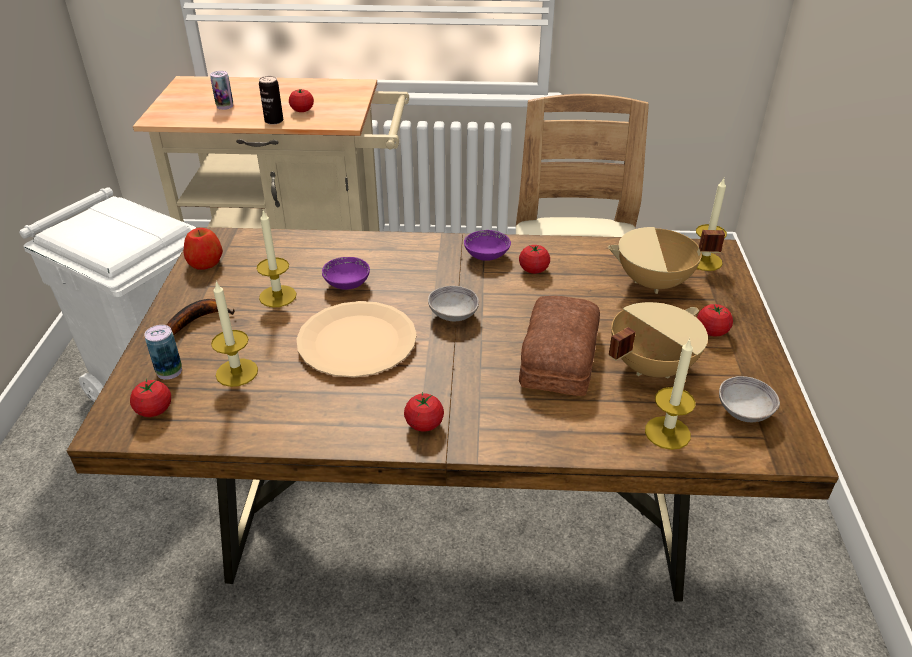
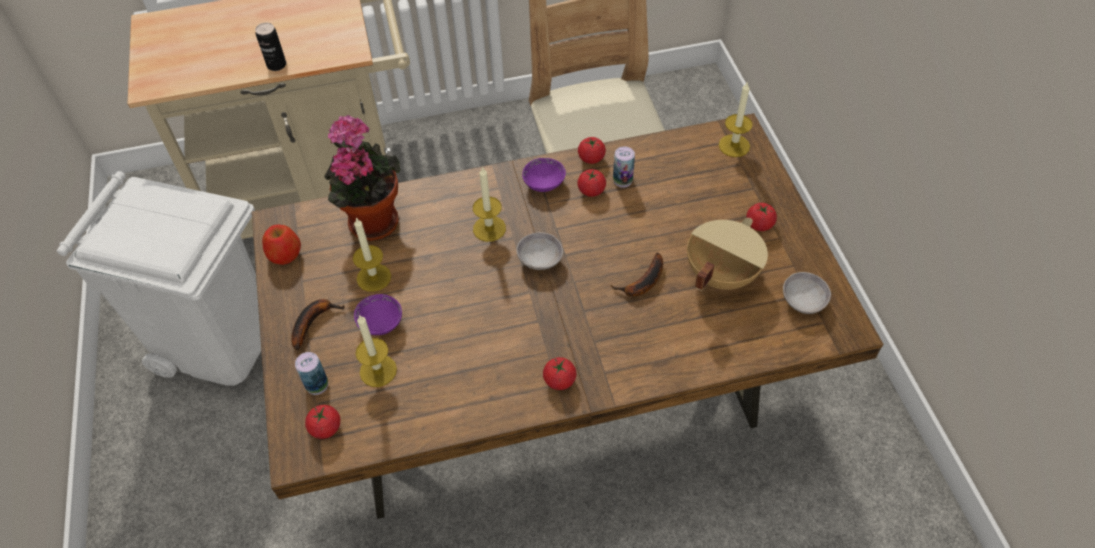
camera: 15 degrees left, 15 degrees up
can [210,71,233,110] -> can moved to [613,146,635,188]
tomato [289,89,314,112] -> tomato moved to [578,137,606,164]
beige plate [297,301,417,378] -> none
purple bowl [322,257,370,290] -> purple bowl moved to [354,294,402,335]
bread [519,296,600,396] -> banana [611,253,663,297]
beige cooking pot [607,227,725,294] -> none
candle [645,338,695,450] -> candle moved to [473,166,506,242]
none -> potted plant [324,114,401,241]

